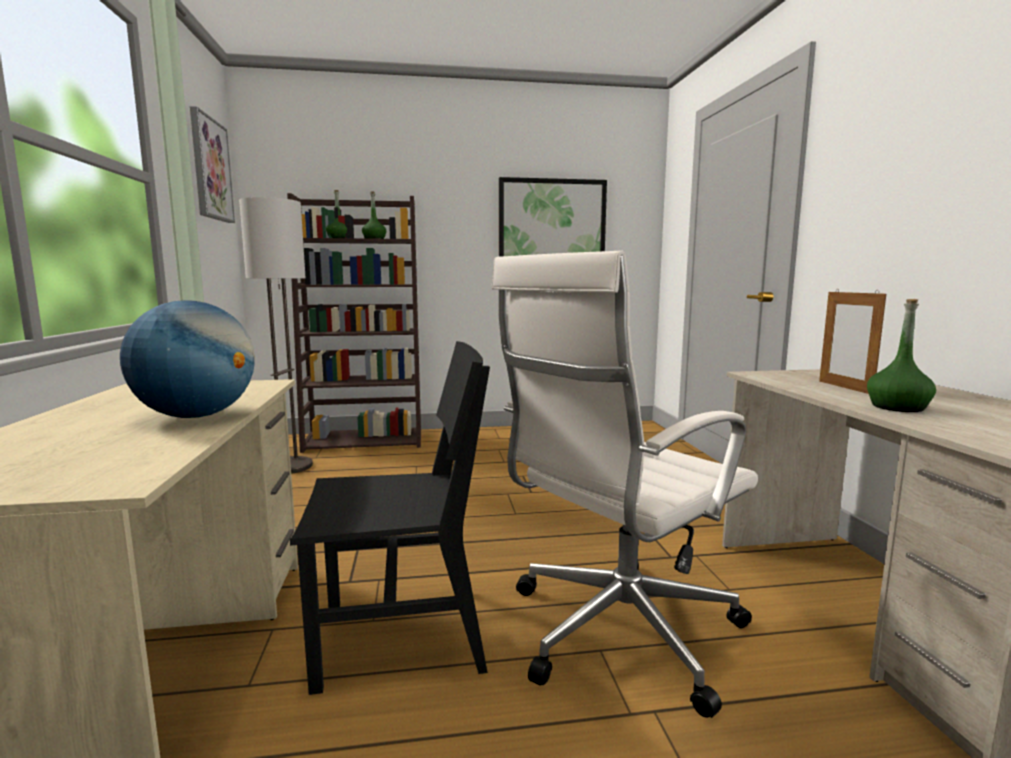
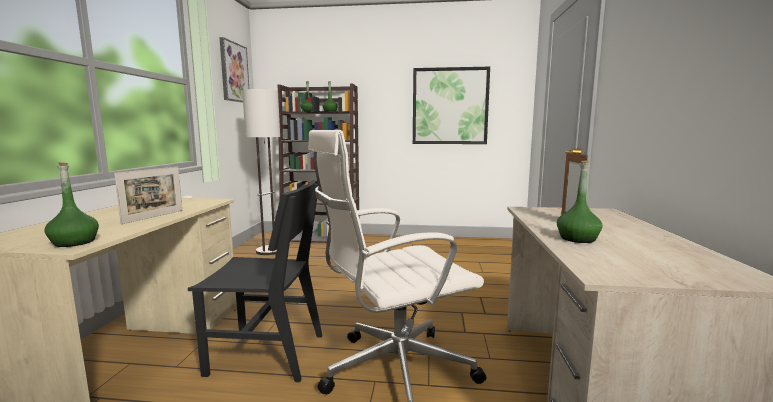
camera: 15 degrees right, 0 degrees up
globe [120,300,255,418] -> picture frame [114,167,182,224]
none -> green bottle [44,162,99,247]

